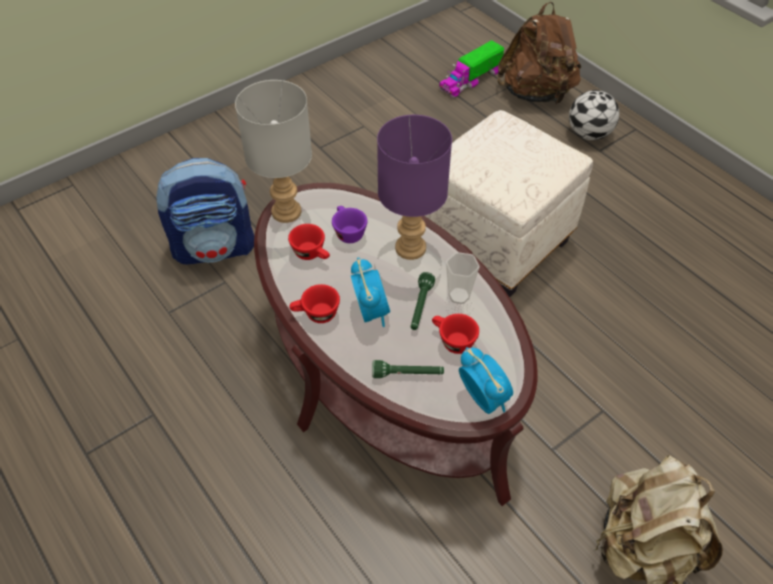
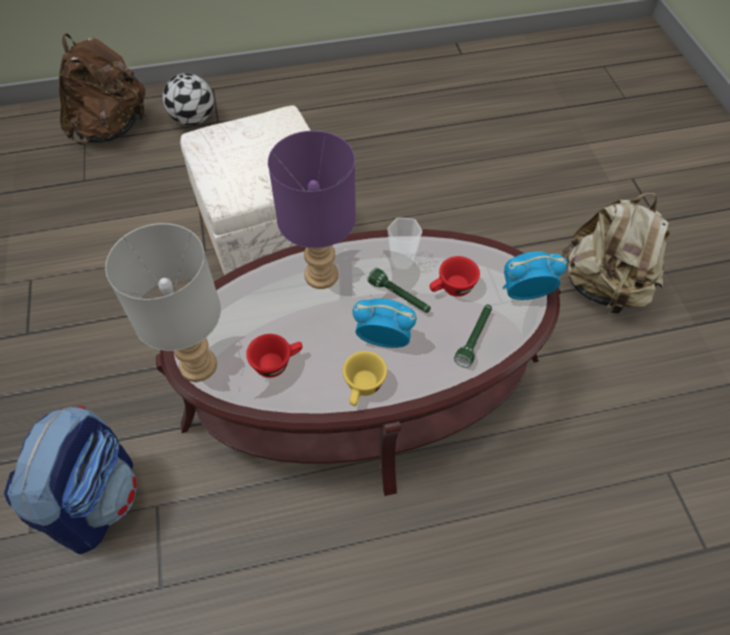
camera: 65 degrees left, 5 degrees up
red cup [290,284,340,323] -> yellow cup [343,351,387,406]
purple cup [332,206,367,243] -> none
toy truck [439,40,504,98] -> none

